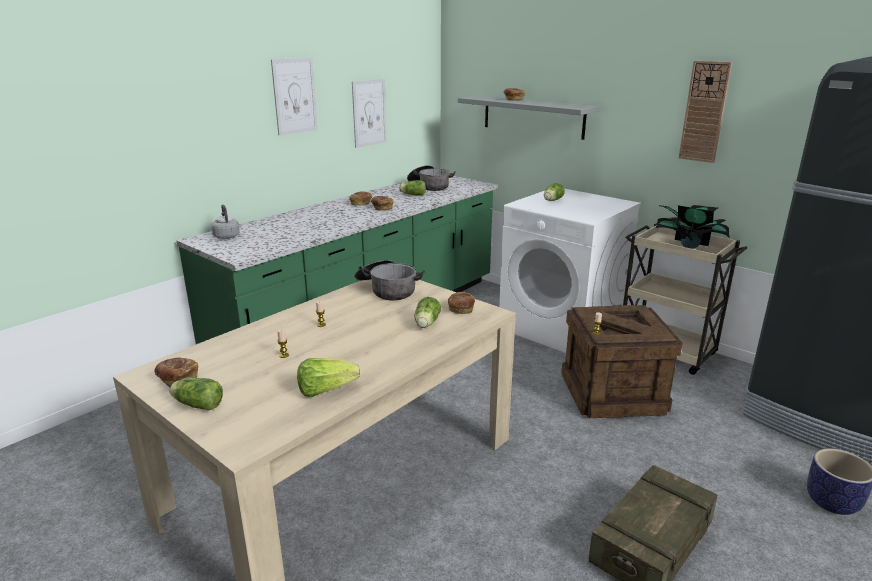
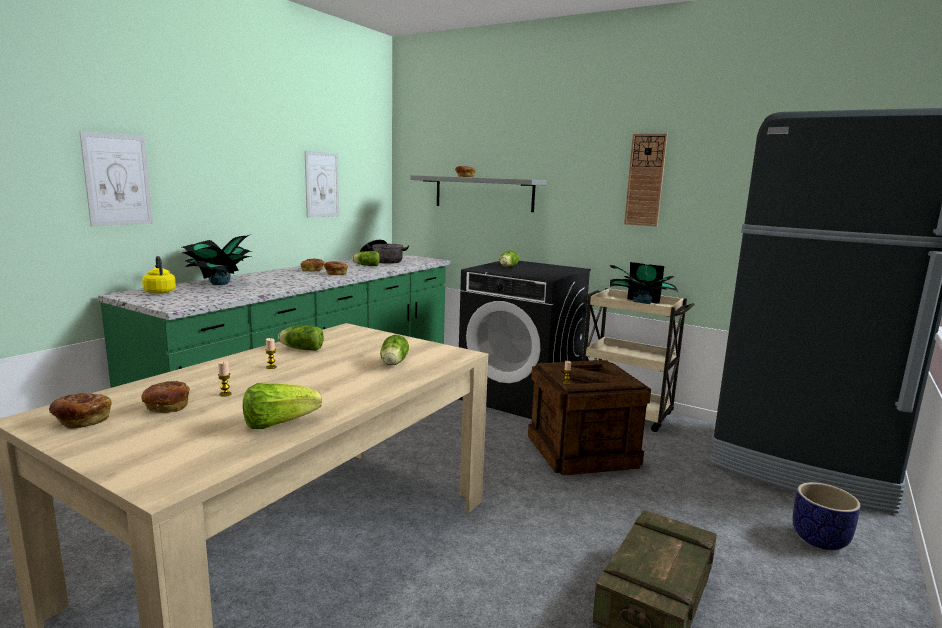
camera: 10 degrees left, 10 degrees down
lettuce [169,378,223,411] -> lettuce moved to [278,325,324,351]
grey kettle [211,204,240,239] -> yellow kettle [142,256,176,294]
picture [271,58,318,136] -> picture moved to [79,131,153,226]
cooking pot [354,260,425,300] -> none
bread [448,292,475,314] -> bread moved to [141,381,190,413]
white washing machine [499,189,641,353] -> black washing machine [458,261,591,419]
none -> potted plant [182,235,252,285]

